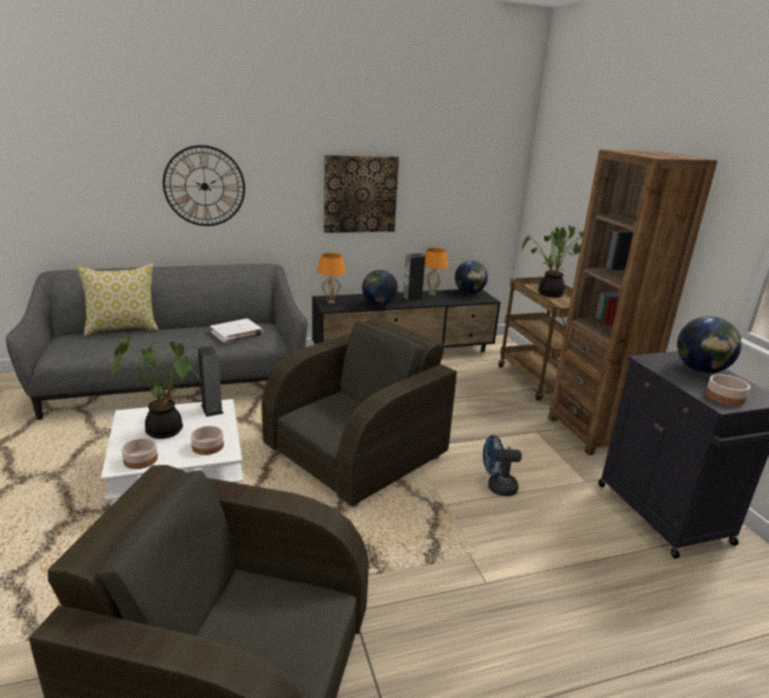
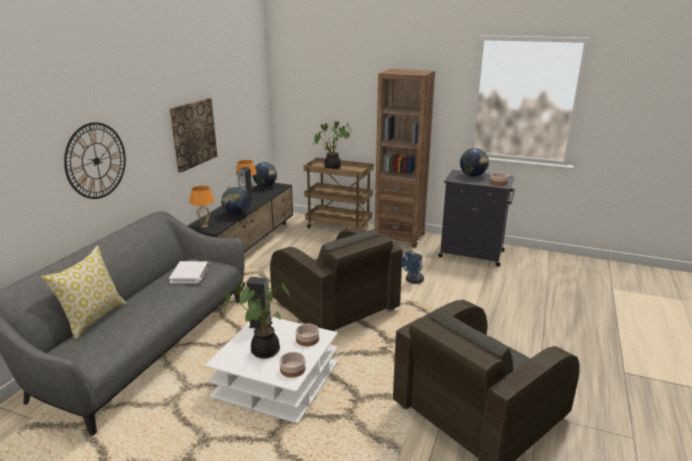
camera: 50 degrees left, 0 degrees up
brown armchair [261,318,457,507] -> brown armchair turned 150 degrees clockwise [270,227,402,331]

